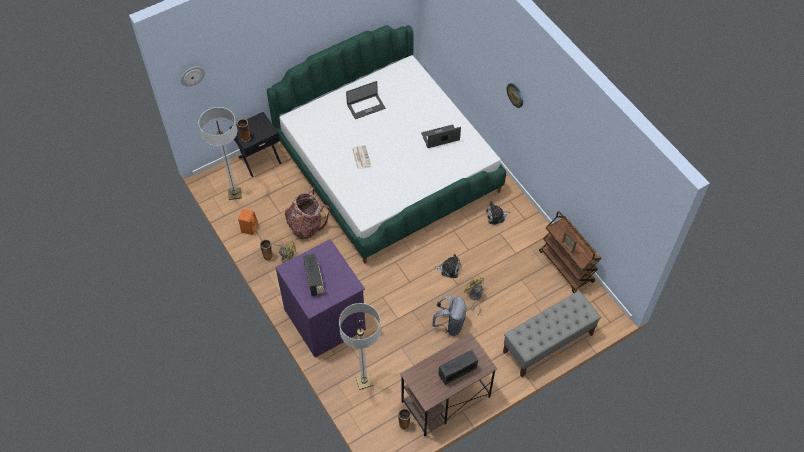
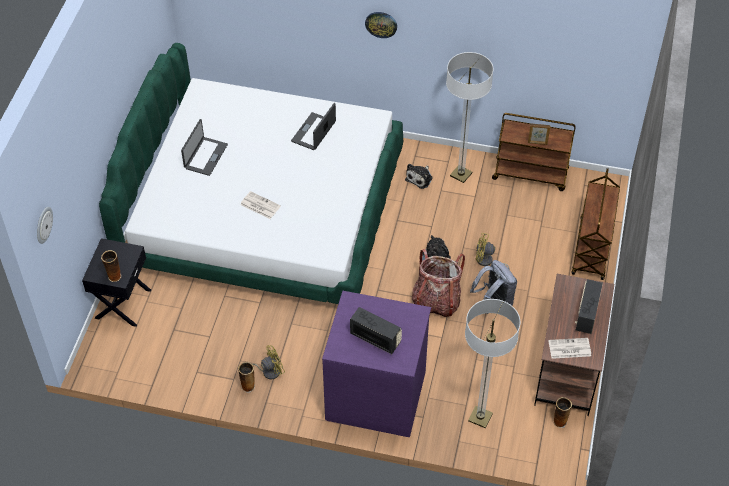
camera: 45 degrees left, 5 degrees down
floor lamp [199,107,242,200] -> floor lamp moved to [446,52,494,183]
orange speaker [238,209,258,235] -> none
backpack [285,187,330,239] -> backpack moved to [412,249,465,317]
grey bench [503,291,601,377] -> brown cart [572,168,620,280]
none -> newspaper [549,338,591,359]

